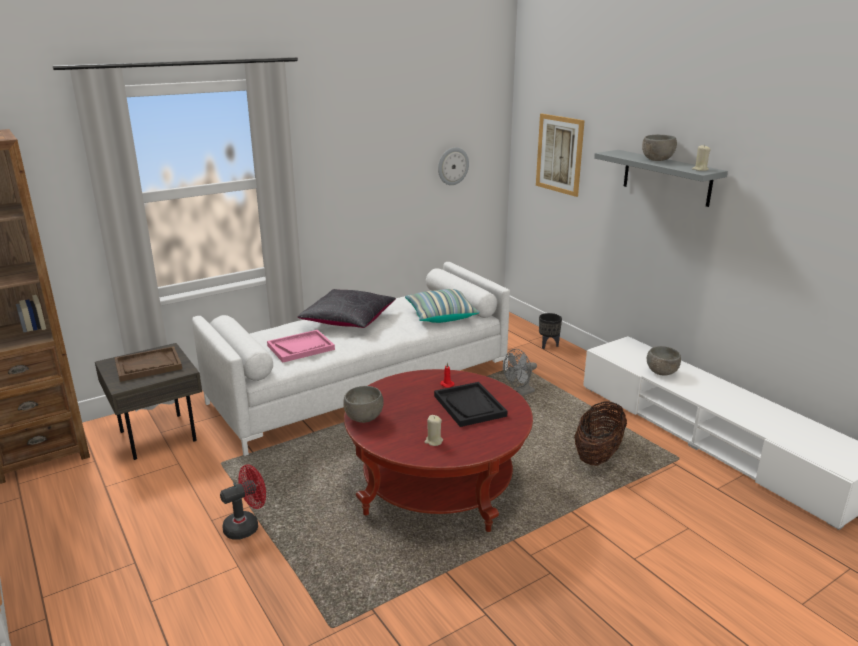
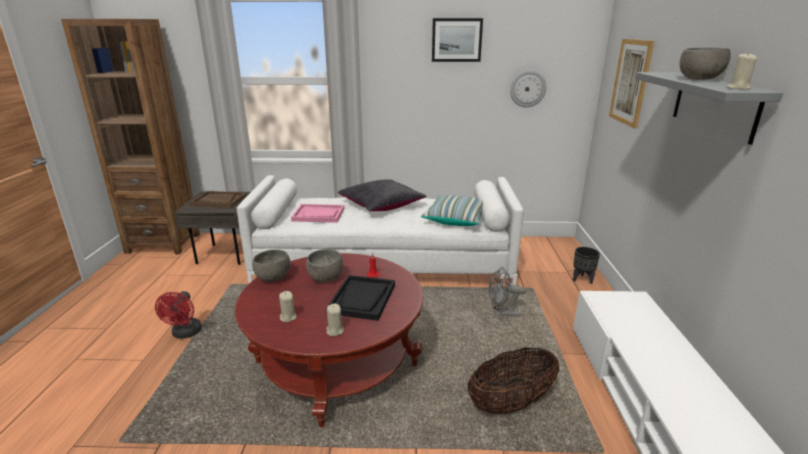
camera: 35 degrees right, 0 degrees up
red fan [220,464,266,540] -> red fan turned 90 degrees clockwise [155,291,202,338]
grey bowl [647,346,681,376] -> grey bowl moved to [306,249,343,282]
none -> beige candle [326,304,344,336]
none -> picture [432,18,483,62]

